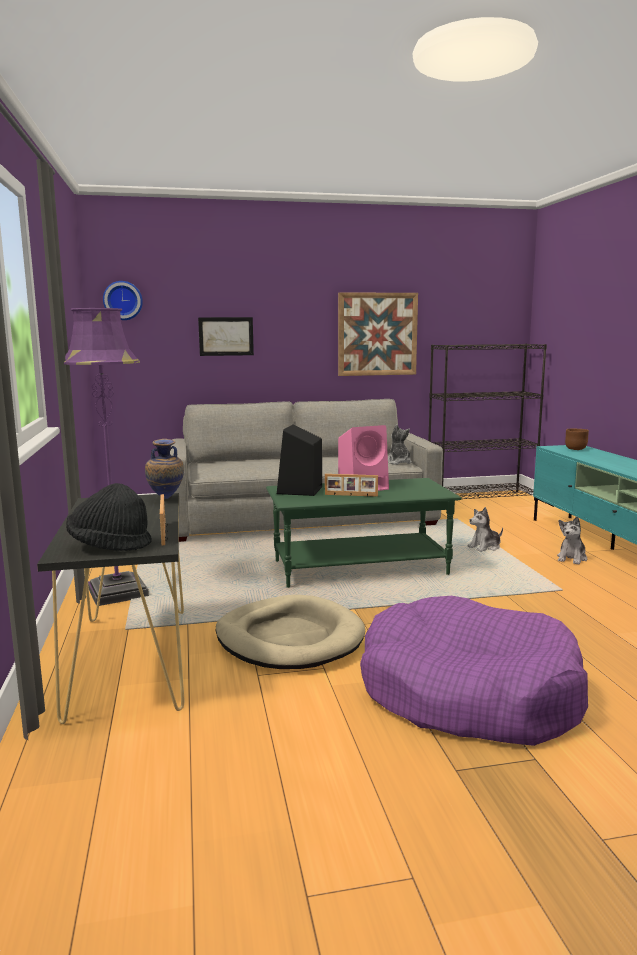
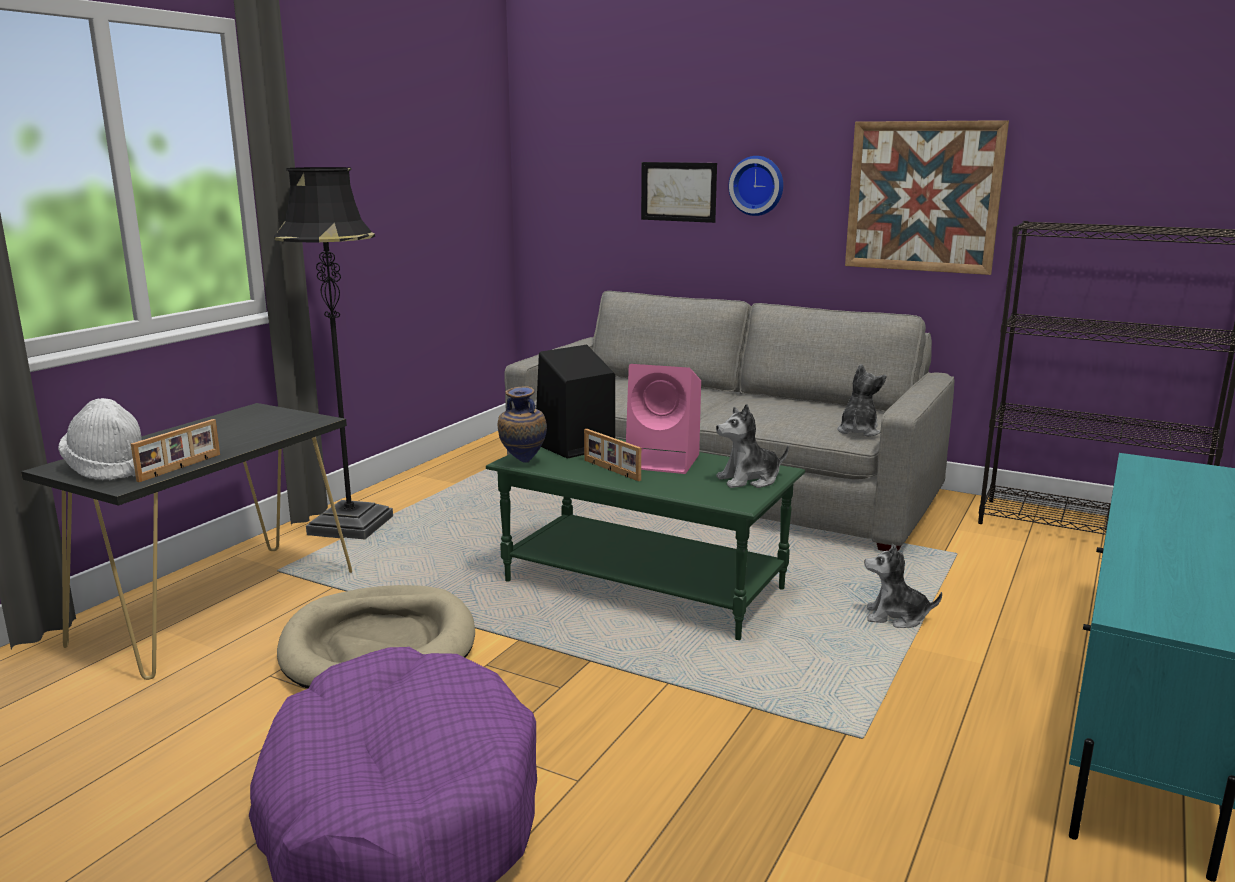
camera: 40 degrees right, 5 degrees up
purple floor lamp [64,308,149,606] -> black floor lamp [274,167,393,540]
black hat [66,483,152,551] -> white hat [58,398,142,480]
wall clock [103,281,143,320] -> wall clock moved to [728,156,783,216]
vase [145,439,184,499] -> vase moved to [498,386,547,463]
plush toy [557,517,587,565] -> plush toy moved to [716,404,789,488]
brown bowl [565,429,589,450] -> none

